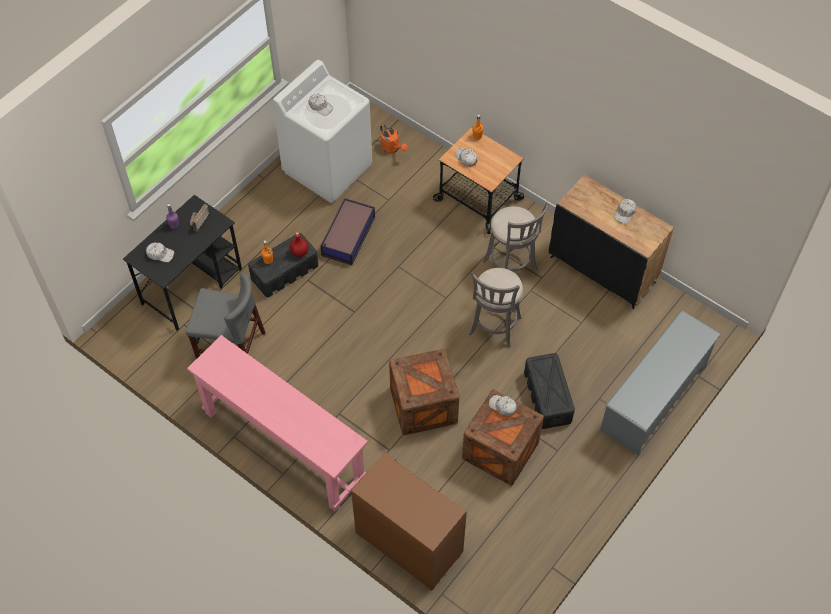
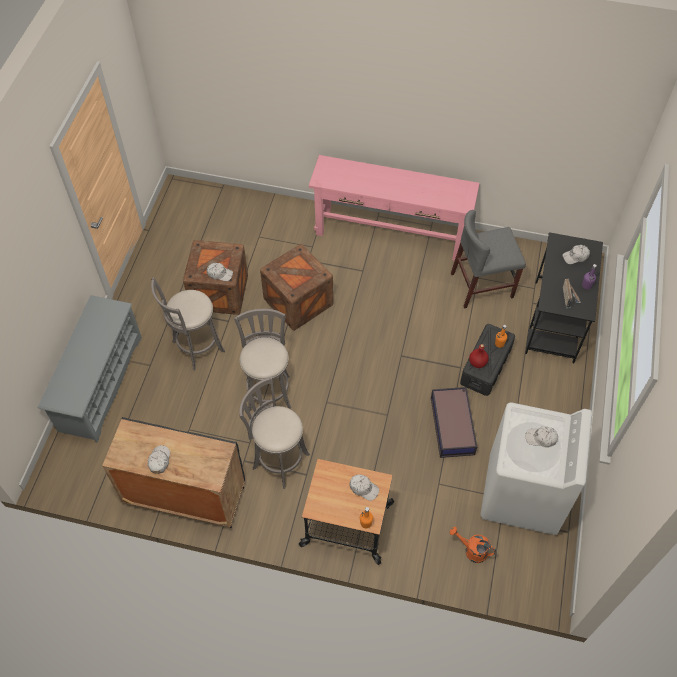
camera: 155 degrees right, 0 degrees up
brown dresser [351,452,467,591] -> none
black storage box [524,353,575,429] -> grey stool [151,277,225,370]

